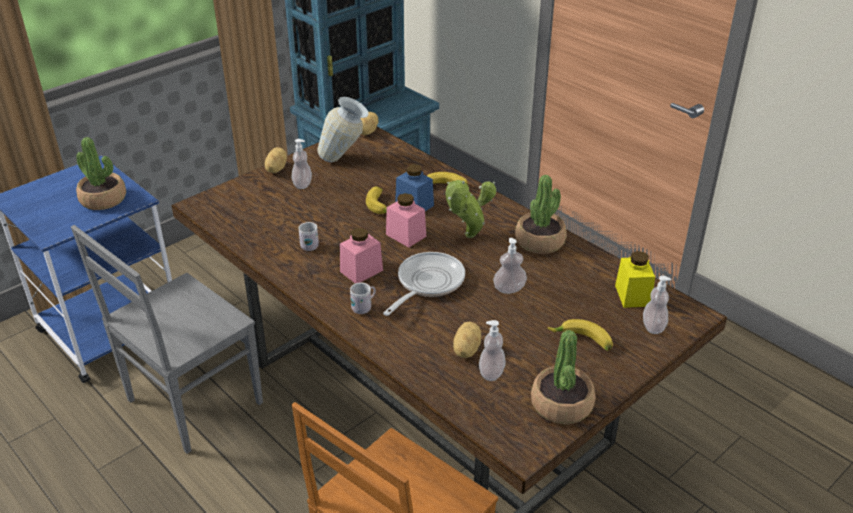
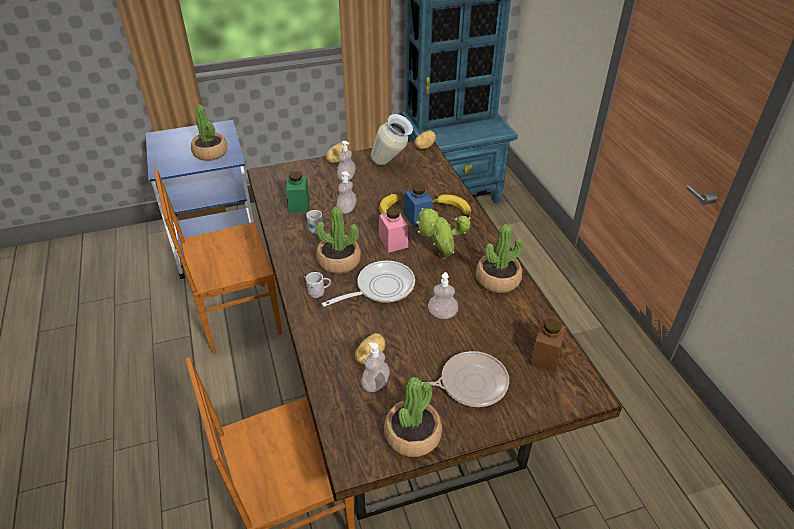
camera: 25 degrees right, 5 degrees up
grey chair [71,225,263,454] -> brown chair [154,168,282,354]
pink jar [340,227,383,283] -> potted plant [316,207,361,274]
banana [547,319,613,351] -> frying pan [422,351,509,407]
yellow jar [615,251,655,308] -> brown jar [529,319,566,372]
soap dispenser [643,276,671,334] -> soap dispenser moved to [336,171,357,214]
none -> green jar [286,171,310,213]

